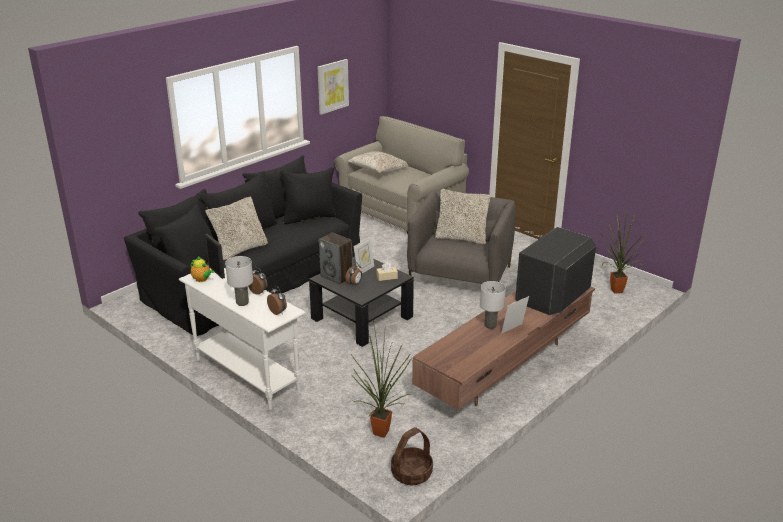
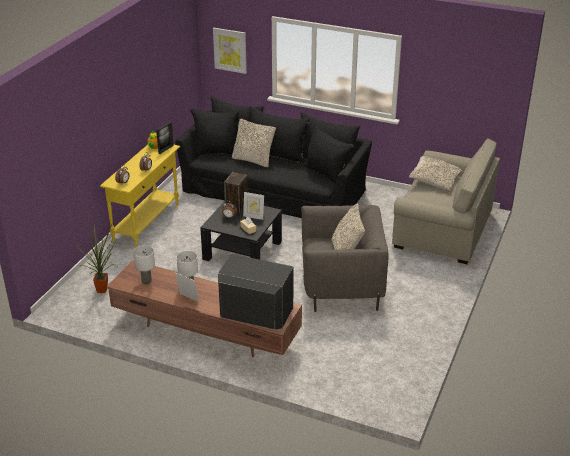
camera: 70 degrees right, 5 degrees up
white console table [179,266,306,410] -> yellow console table [100,145,180,247]
white table lamp [225,256,253,306] -> white table lamp moved to [133,245,155,284]
picture [317,59,349,115] -> picture moved to [213,28,247,74]
basket [391,427,433,485] -> none
potted plant [599,207,646,294] -> none

